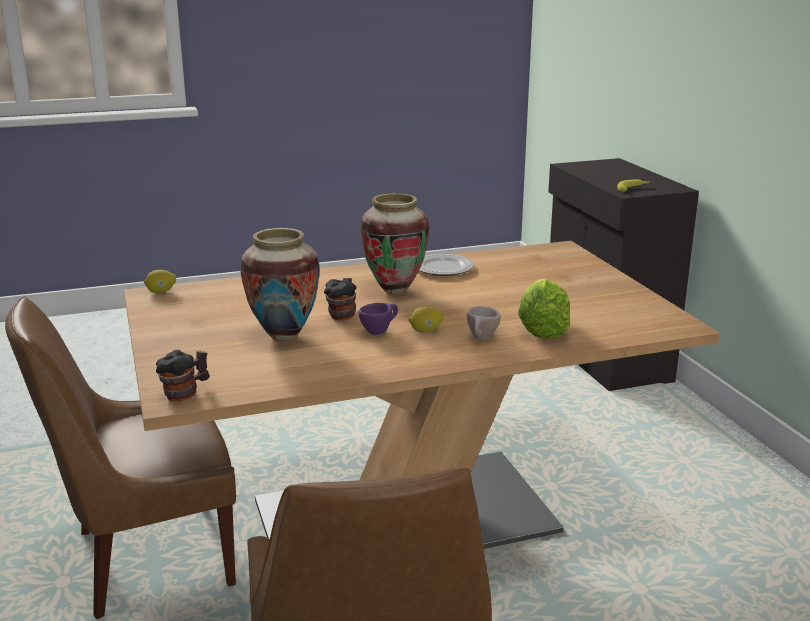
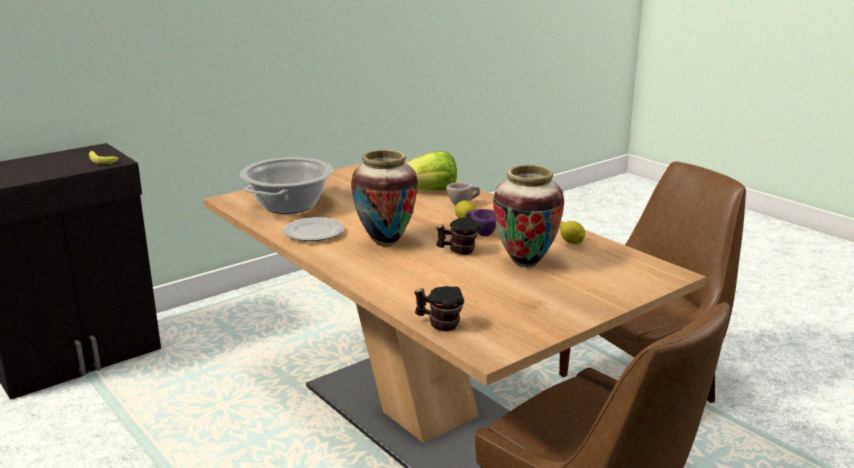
camera: 110 degrees left, 0 degrees up
lemon [144,270,176,293] -> lemon moved to [560,221,585,244]
mug [156,350,210,401] -> mug moved to [414,286,464,331]
none -> cooking pot [240,158,333,214]

